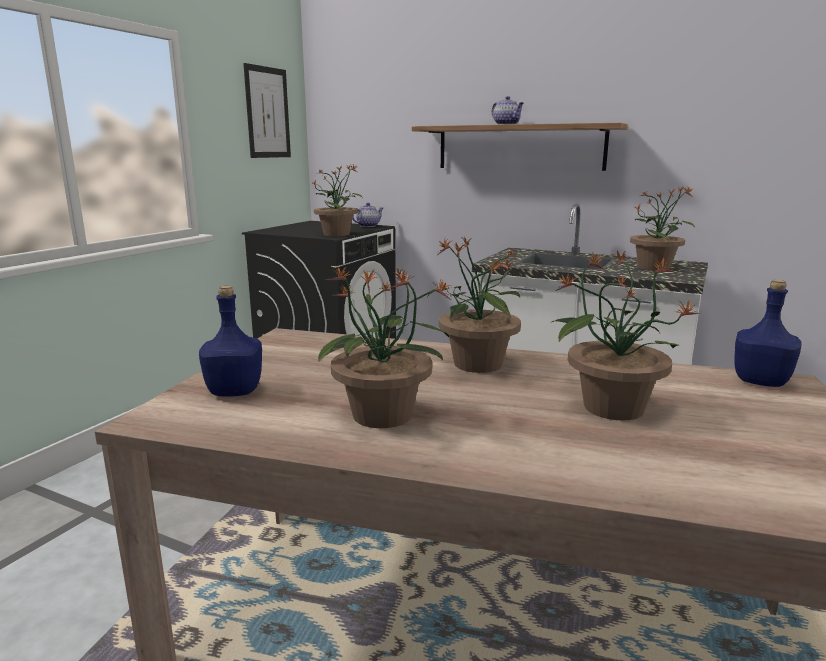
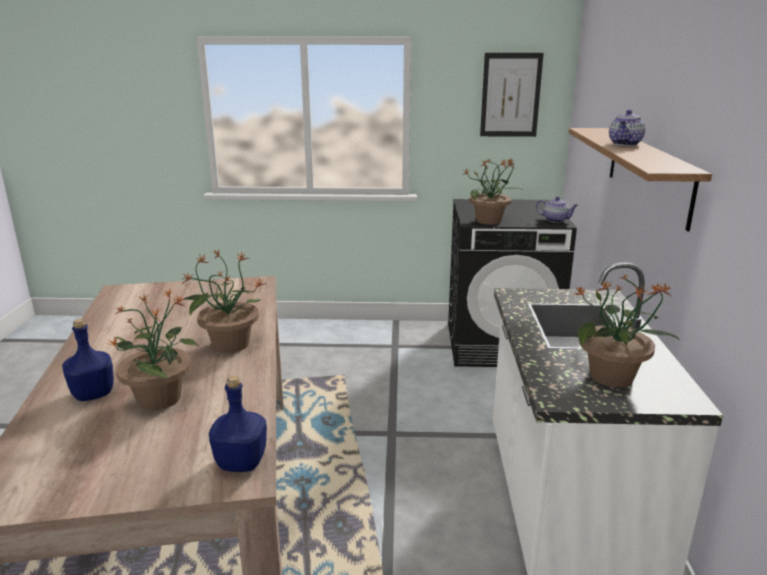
camera: 65 degrees right, 5 degrees up
blue bottle [199,286,262,397] -> blue bottle moved to [62,319,113,401]
potted plant [318,267,452,428] -> none

